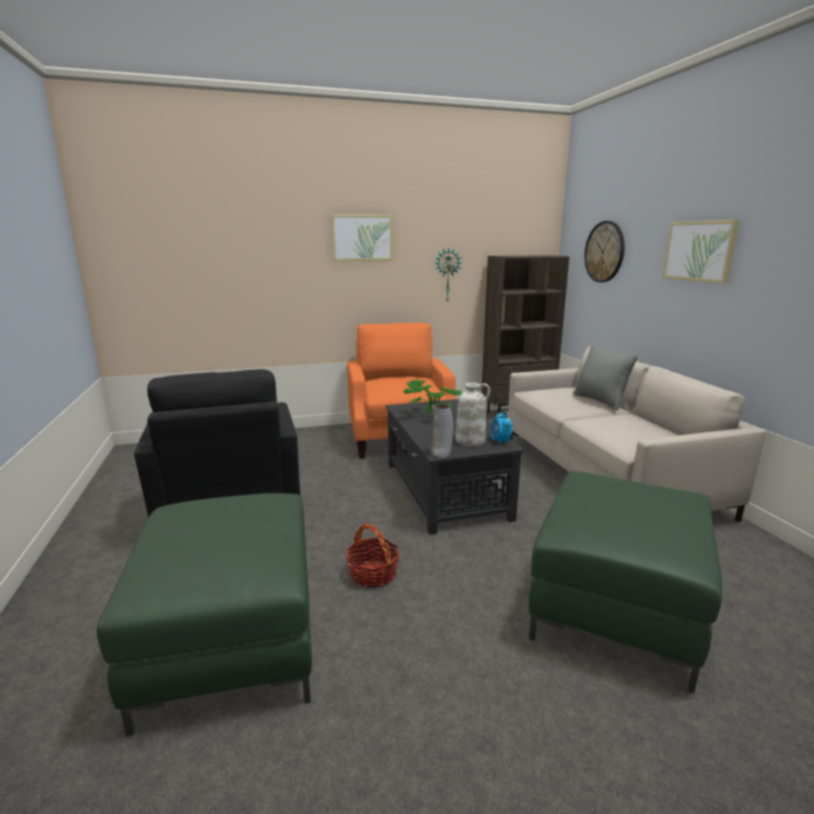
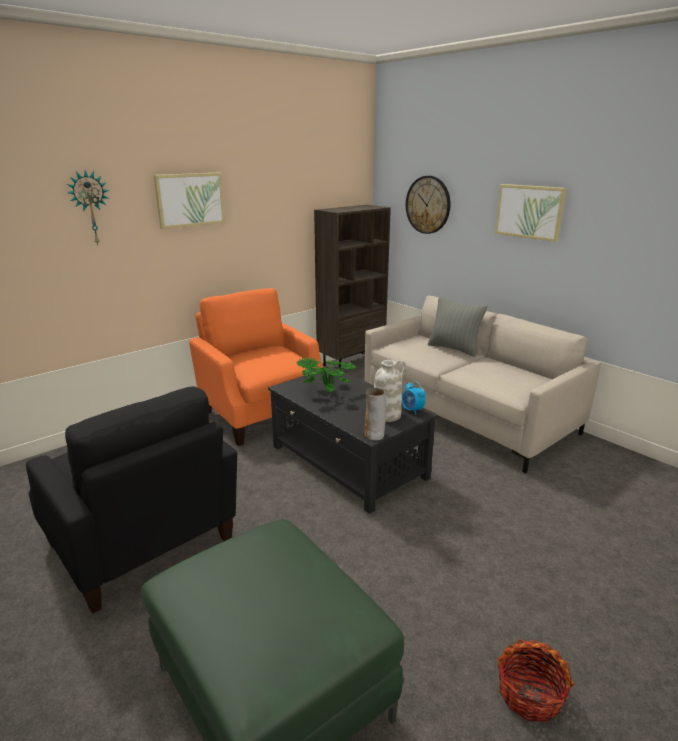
camera: 25 degrees left, 5 degrees up
basket [346,523,399,588] -> basket moved to [498,639,574,722]
wall clock [435,249,461,303] -> wall clock moved to [67,171,109,245]
green ottoman [529,471,722,693] -> none

